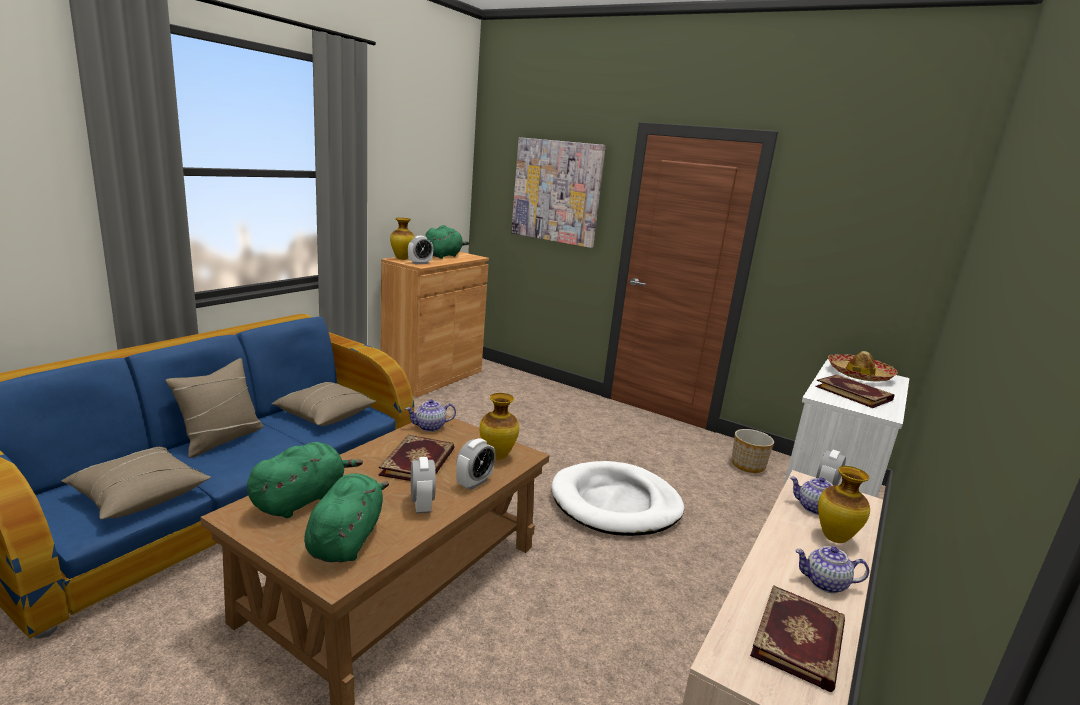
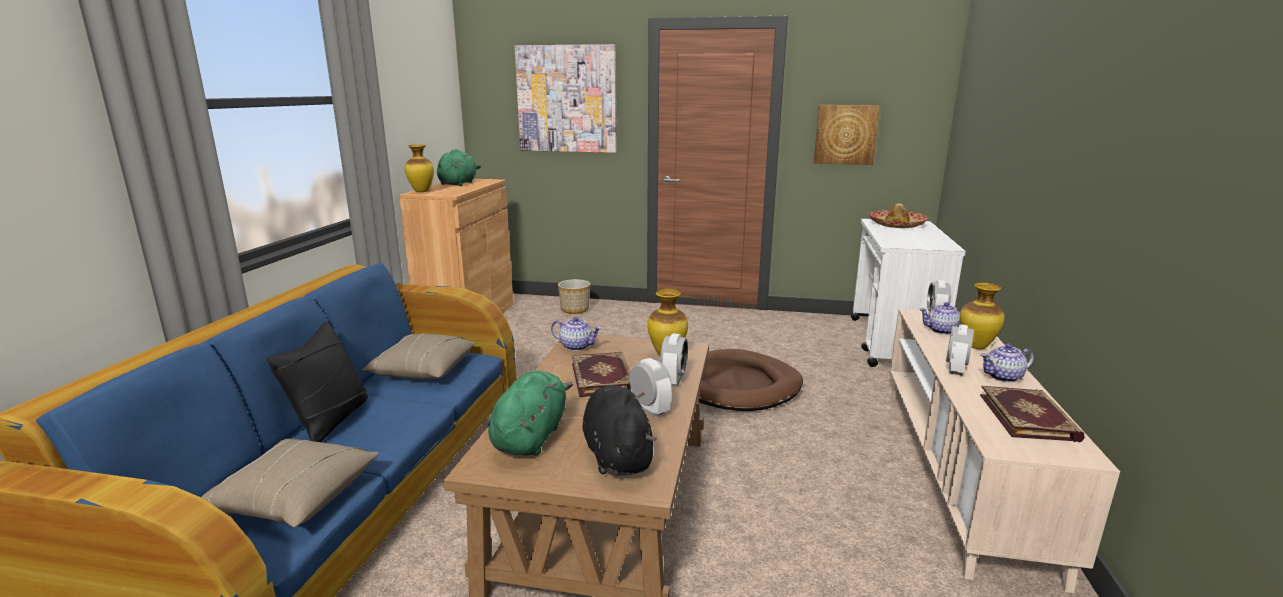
camera: 20 degrees left, 0 degrees up
beige pillow [165,358,264,458] -> black pillow [266,321,368,442]
green plush toy [304,474,389,562] -> black plush toy [582,385,657,476]
teapot [405,399,456,432] -> teapot turned 120 degrees counterclockwise [551,317,601,351]
alarm clock [408,236,433,264] -> alarm clock moved to [946,324,974,376]
white dog bed [551,461,684,536] -> brown dog bed [699,349,803,411]
planter [732,429,774,473] -> planter moved to [558,279,590,314]
book [815,374,894,408] -> none
none -> picture [814,105,880,165]

